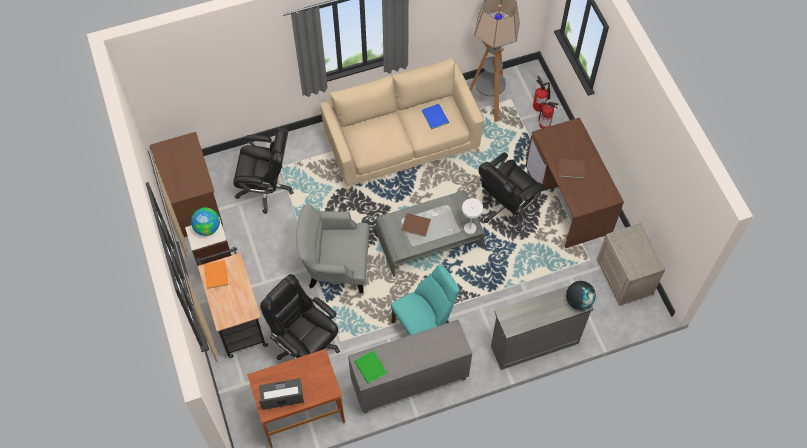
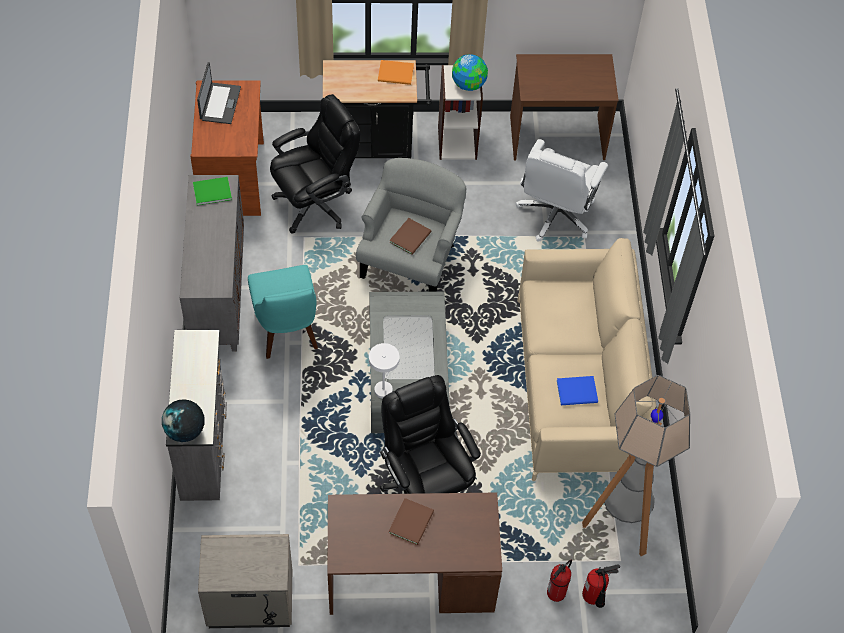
camera: 105 degrees right, 5 degrees down
black office chair [233,127,294,214] -> white office chair [516,139,608,241]
brown book [402,213,431,237] -> brown book moved to [389,218,431,255]

